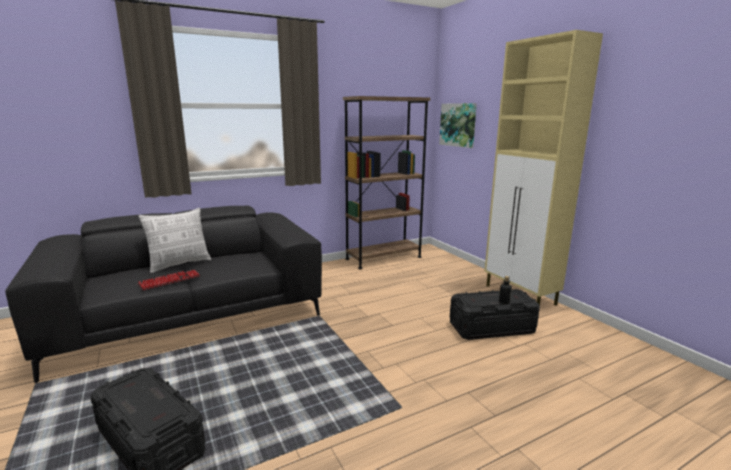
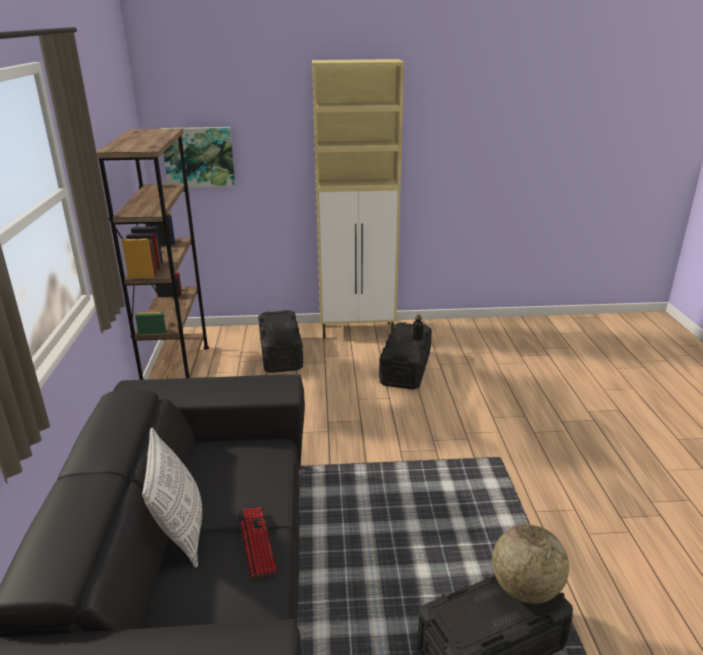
camera: 65 degrees left, 10 degrees up
none -> black storage box [258,310,303,373]
none -> globe [492,524,569,604]

